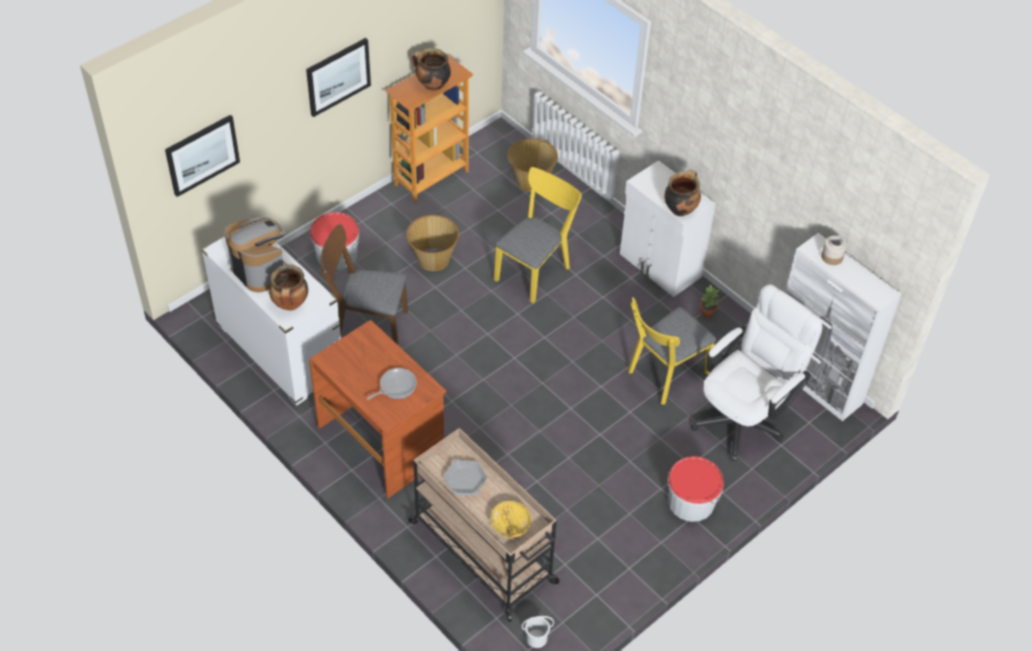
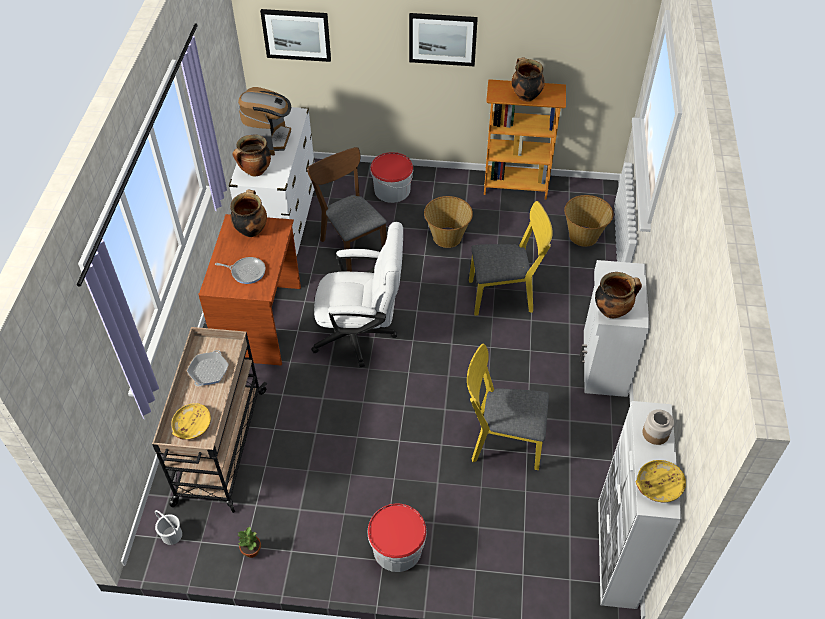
camera: 50 degrees right, 0 degrees up
white office chair [691,284,822,461] -> white office chair moved to [311,222,403,367]
potted plant [700,284,720,317] -> potted plant moved to [238,526,261,558]
none -> cooking pot [230,189,267,237]
none -> yellow bowl [636,460,686,503]

